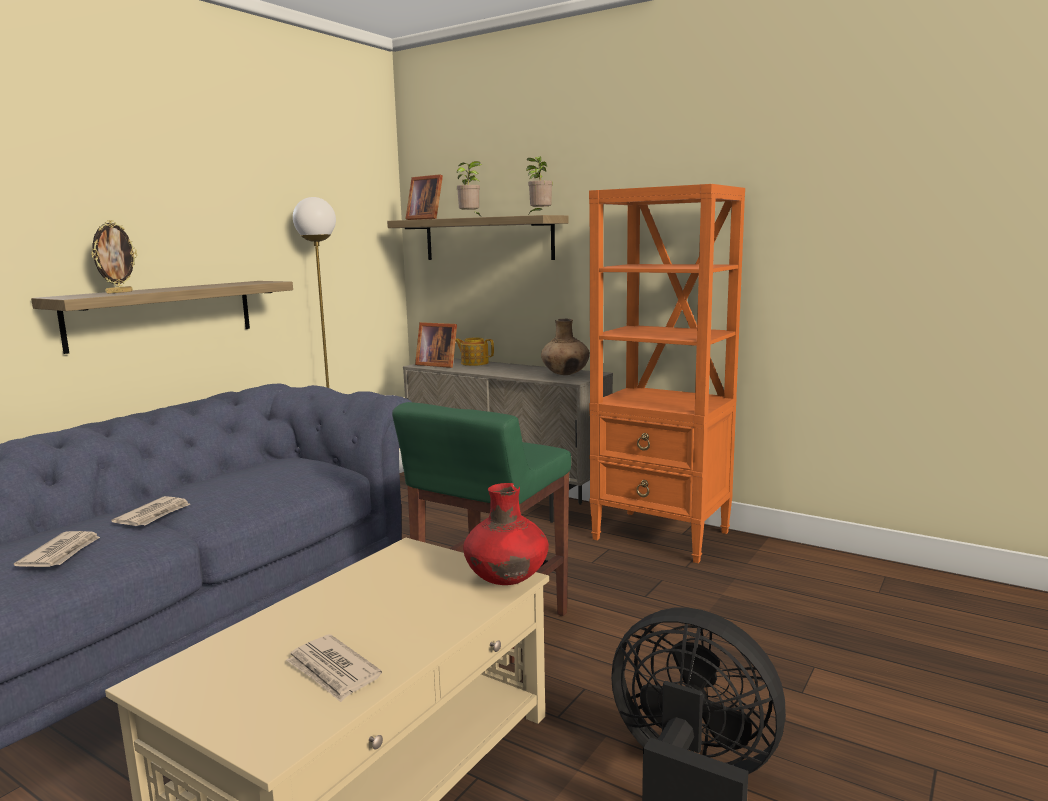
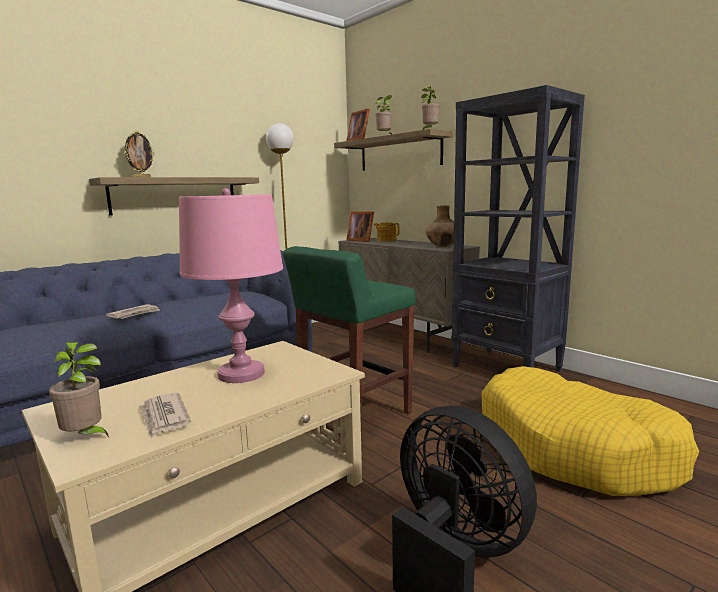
camera: 15 degrees right, 0 degrees up
newspaper [14,531,100,567] -> none
red vase [463,483,549,585] -> none
orange bookcase [589,184,745,563] -> black bookcase [451,85,585,372]
none -> potted plant [49,342,109,437]
none -> pink table lamp [179,188,283,383]
none -> yellow dog bed [481,366,700,496]

